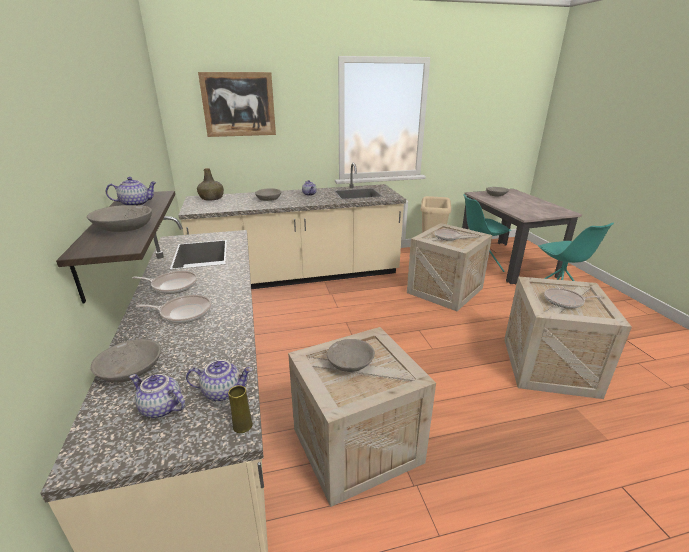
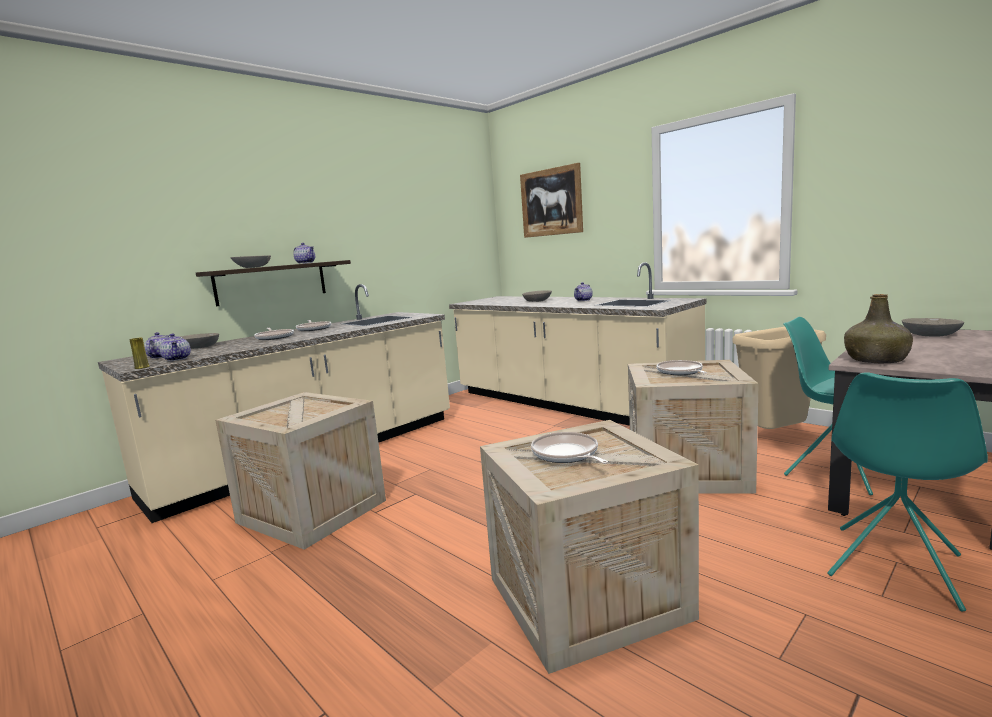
camera: 60 degrees right, 15 degrees down
green bottle [197,168,224,201] -> green bottle moved to [844,294,913,363]
grey bowl [327,339,375,372] -> none

